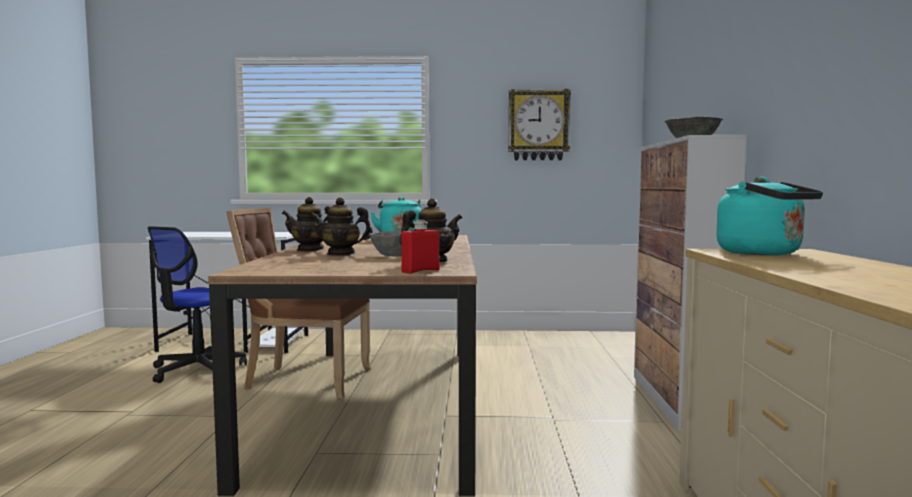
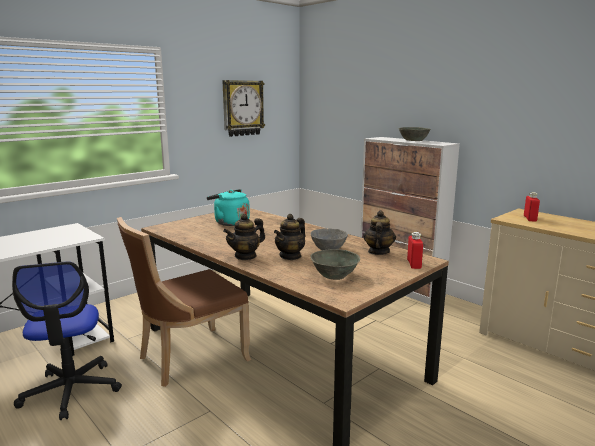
camera: 45 degrees left, 10 degrees up
turquoise kettle [716,177,823,255] -> red bottle [524,192,540,222]
none -> grey bowl [311,249,360,280]

